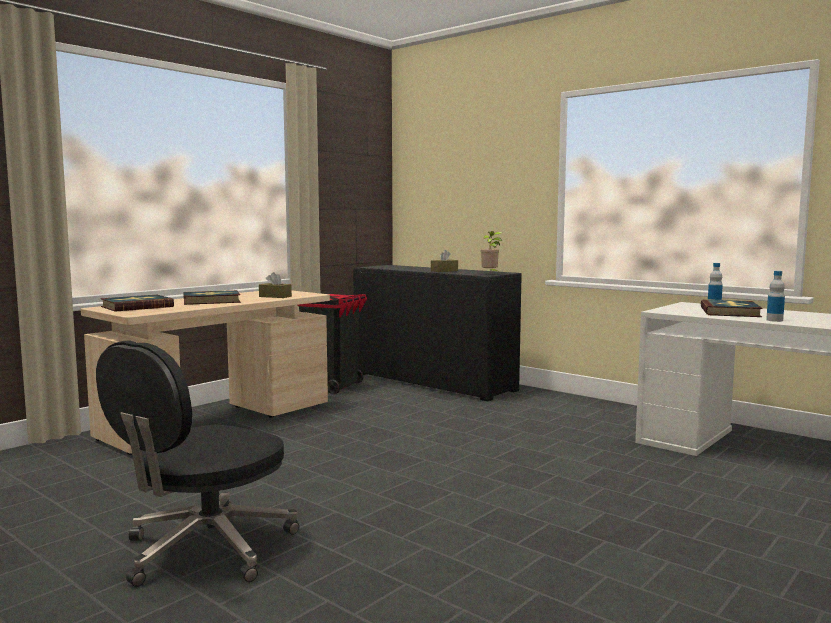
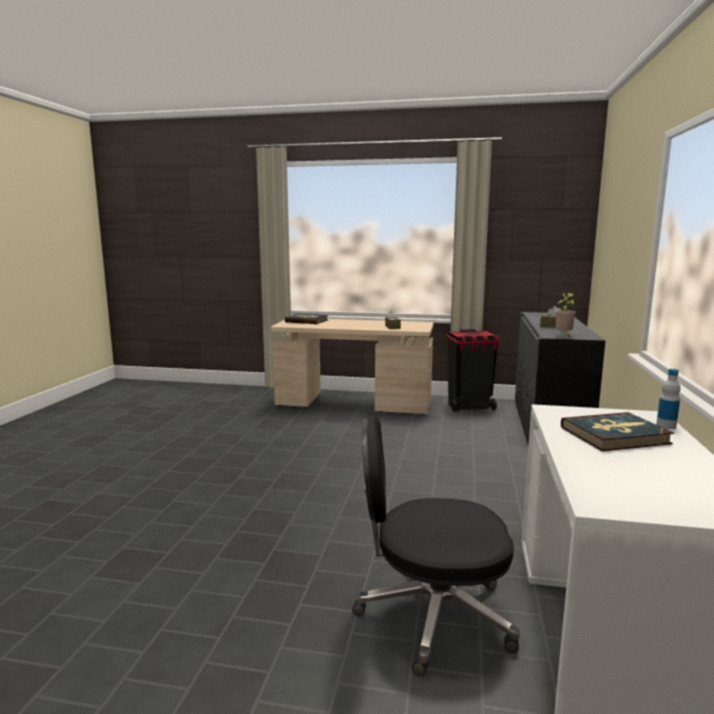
camera: 60 degrees right, 5 degrees up
black office chair [96,340,299,587] -> black office chair moved to [352,416,520,676]
book [184,290,241,305] -> none
bottle [766,271,785,322] -> none

